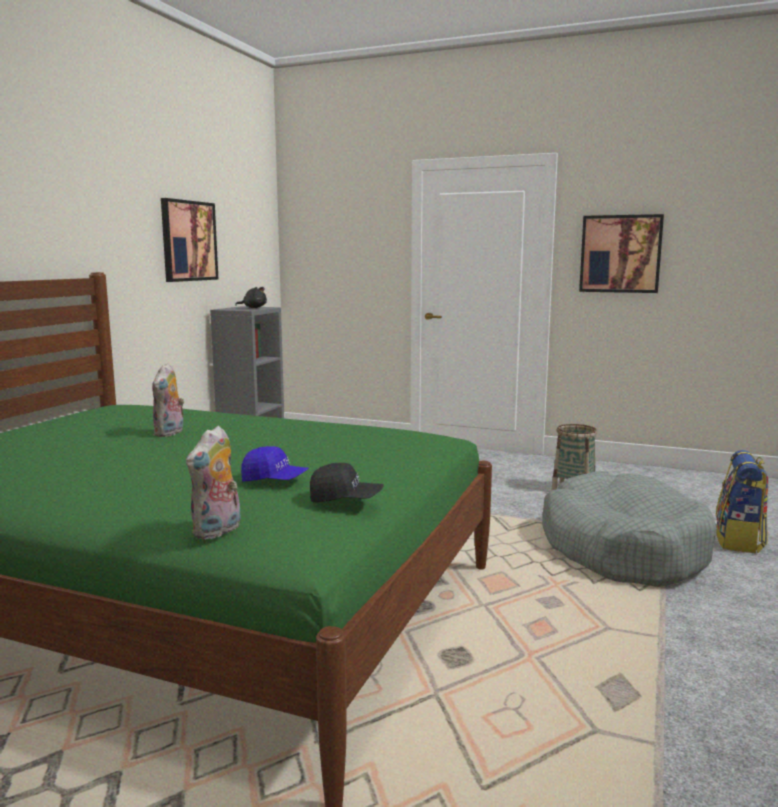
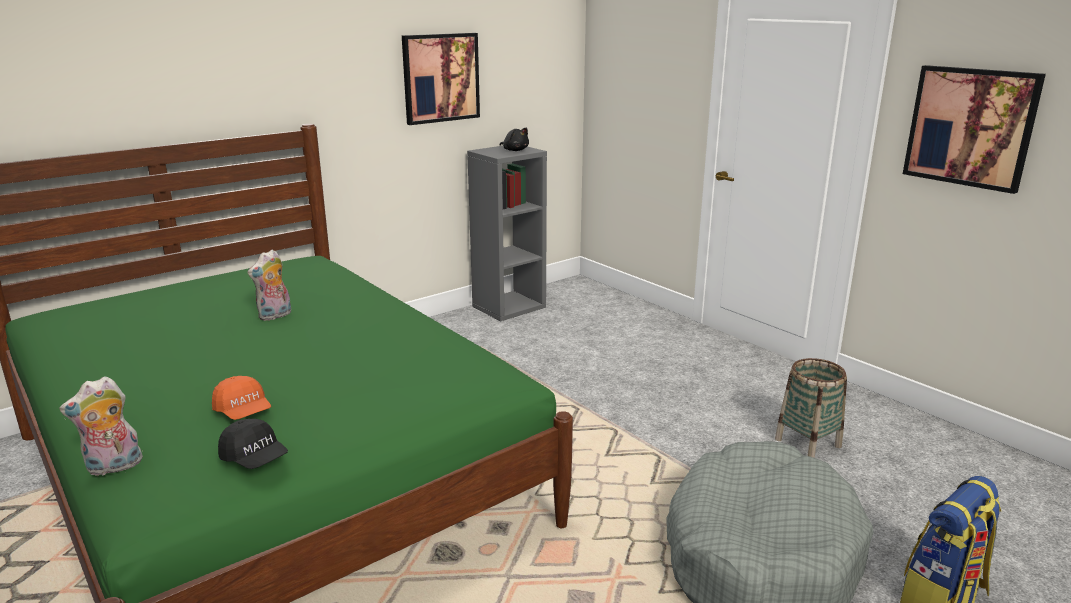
camera: 30 degrees right, 10 degrees up
blue cap [241,446,309,482] -> orange cap [212,376,271,420]

